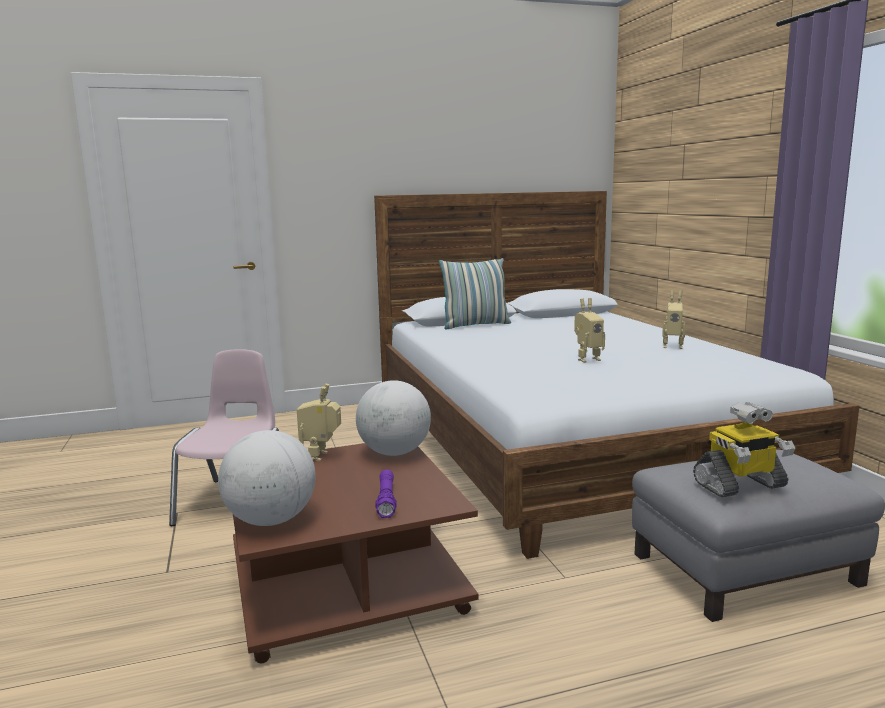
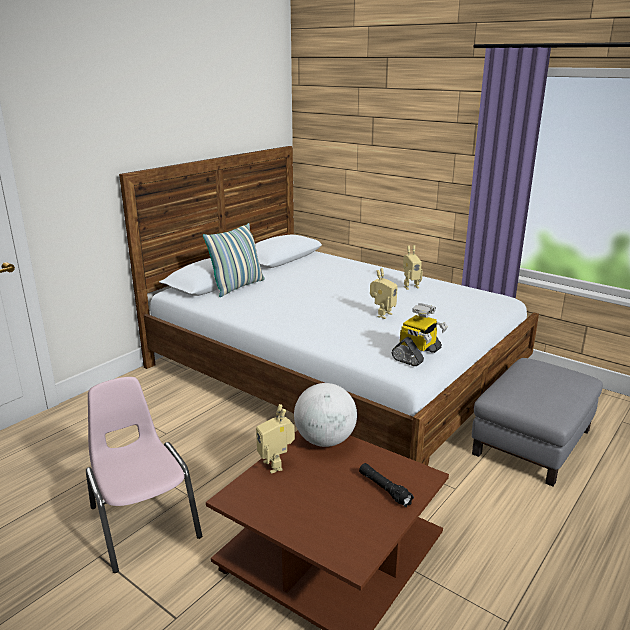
camera: 35 degrees left, 10 degrees up
globe [218,430,316,526] -> none
purple flashlight [375,469,397,518] -> black flashlight [359,463,414,507]
toy robot [693,402,795,497] -> toy robot moved to [392,303,448,366]

